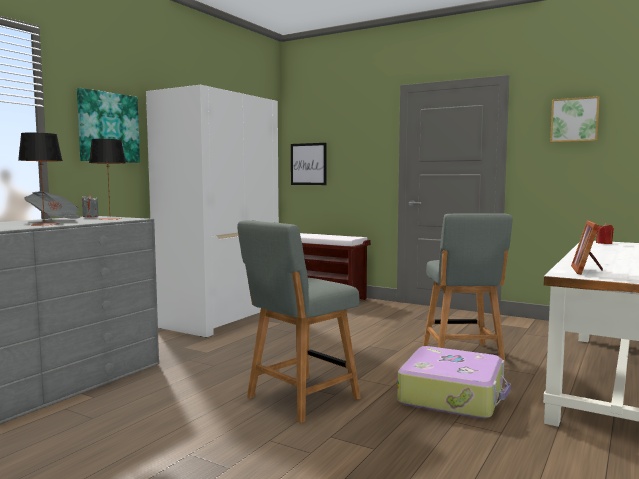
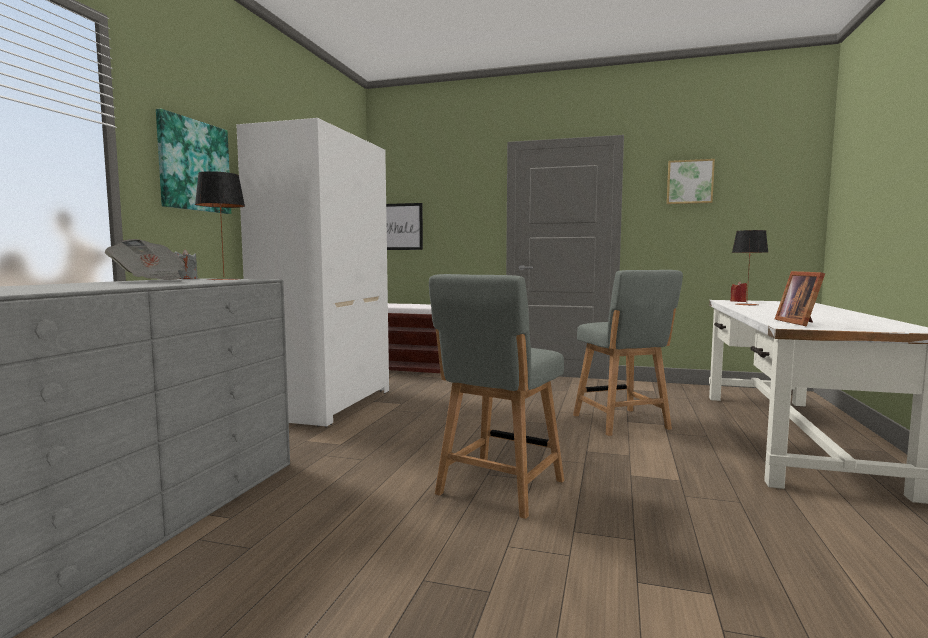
camera: 15 degrees left, 0 degrees up
table lamp [18,133,63,226] -> table lamp moved to [732,230,768,306]
suitcase [397,346,511,419] -> none

